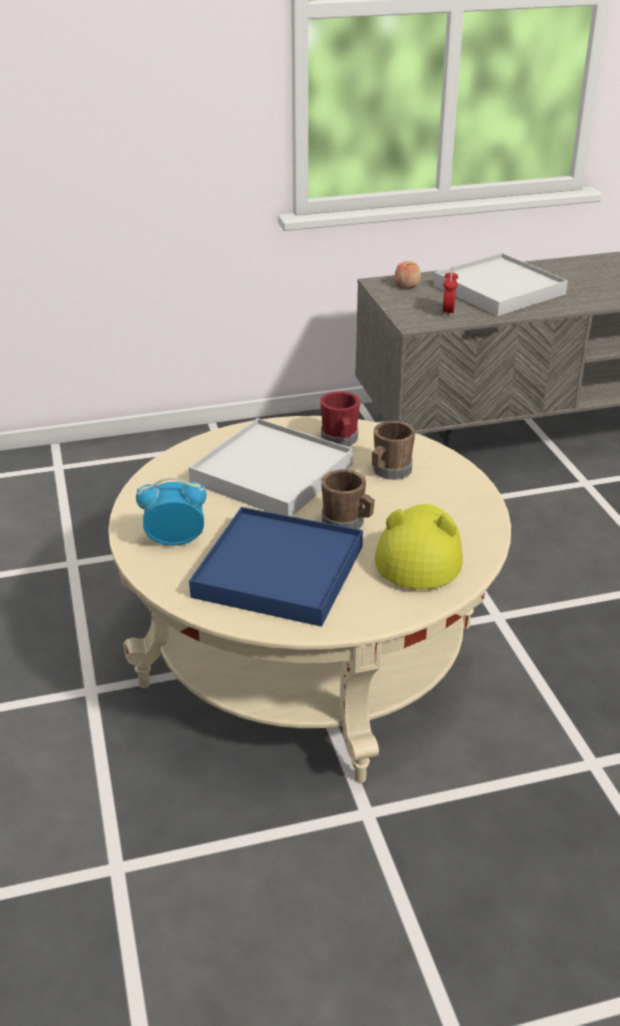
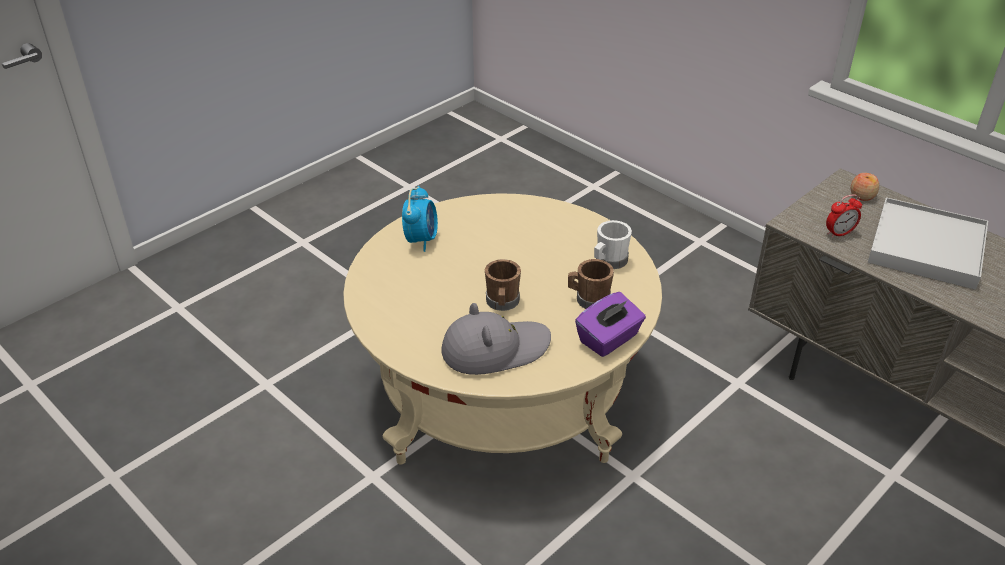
camera: 60 degrees right, 5 degrees up
alarm clock [136,477,207,545] -> alarm clock turned 45 degrees clockwise [402,186,438,252]
white tray [189,418,353,516] -> none
blue tray [189,507,363,627] -> none
red mug [320,392,360,447] -> white mug [594,220,632,269]
yellow hat [375,504,463,589] -> grey hat [442,303,551,375]
none -> purple tissue box [575,292,646,357]

